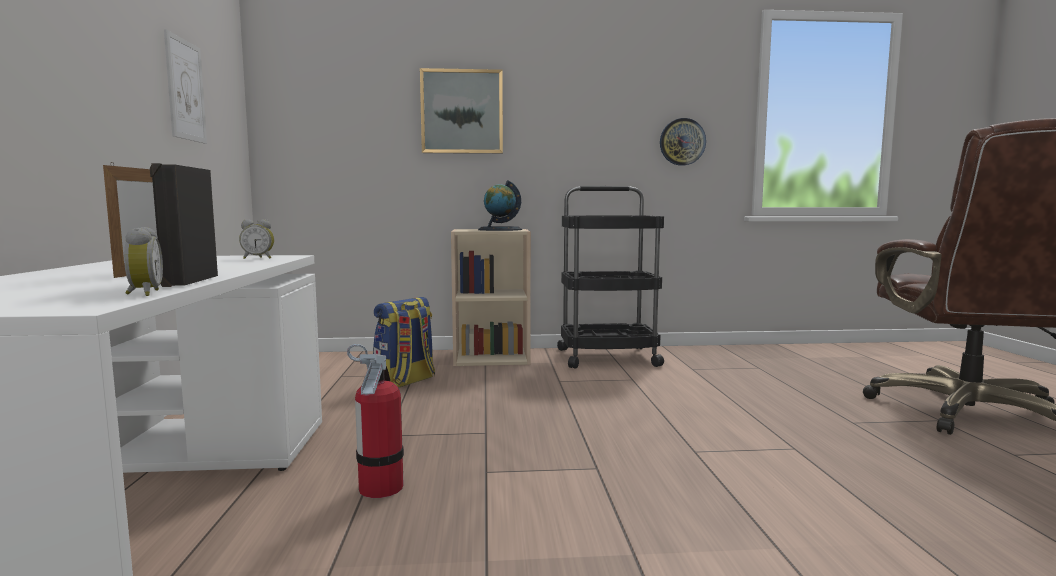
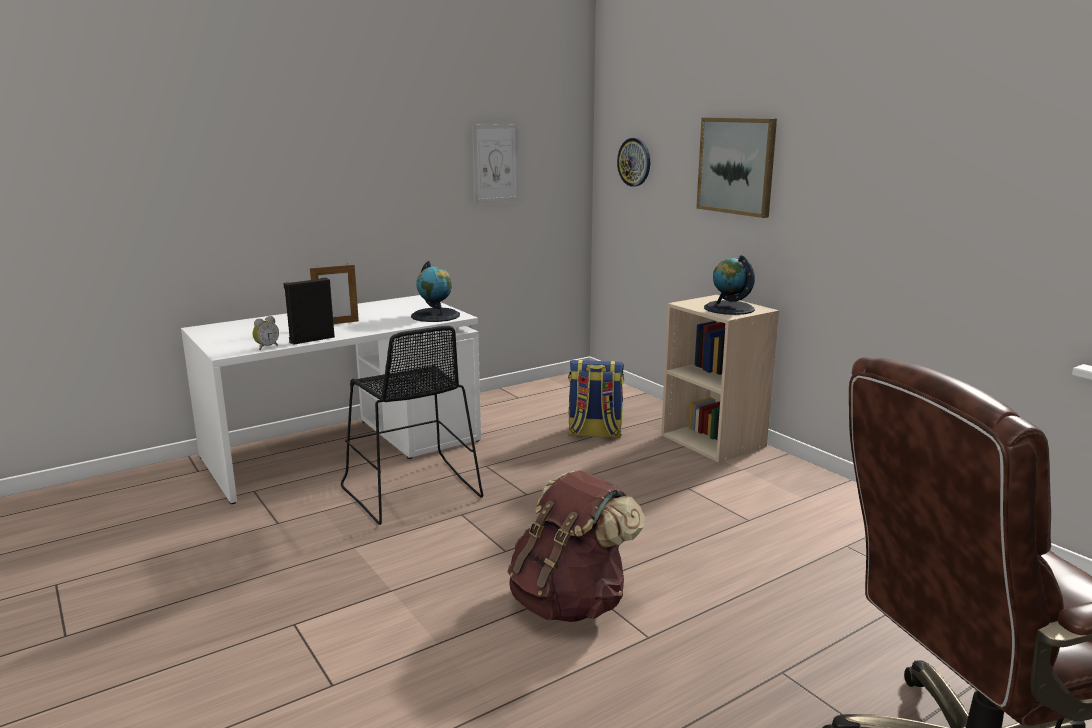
camera: 60 degrees right, 10 degrees up
alarm clock [239,219,274,259] -> globe [411,261,460,322]
fire extinguisher [347,344,404,498] -> black stool [341,326,483,525]
black cart [557,186,664,369] -> none
wall clock [660,118,706,166] -> wall clock moved to [617,138,650,187]
none -> brown backpack [507,470,645,622]

